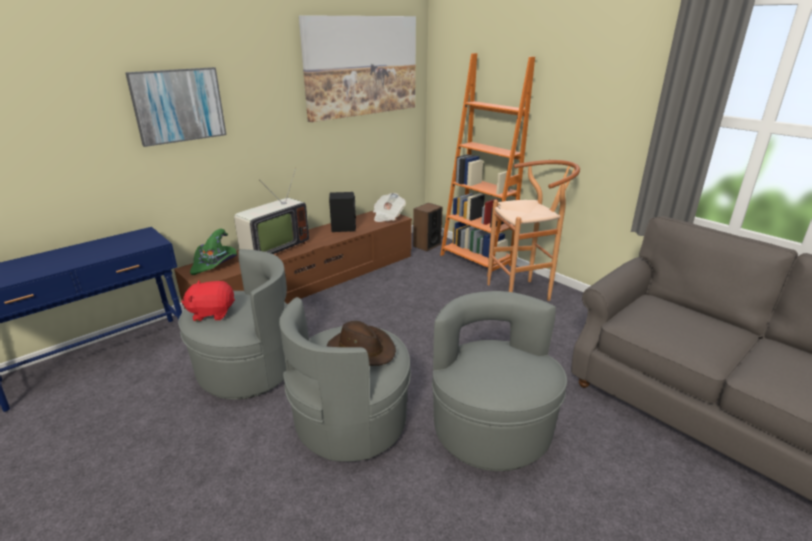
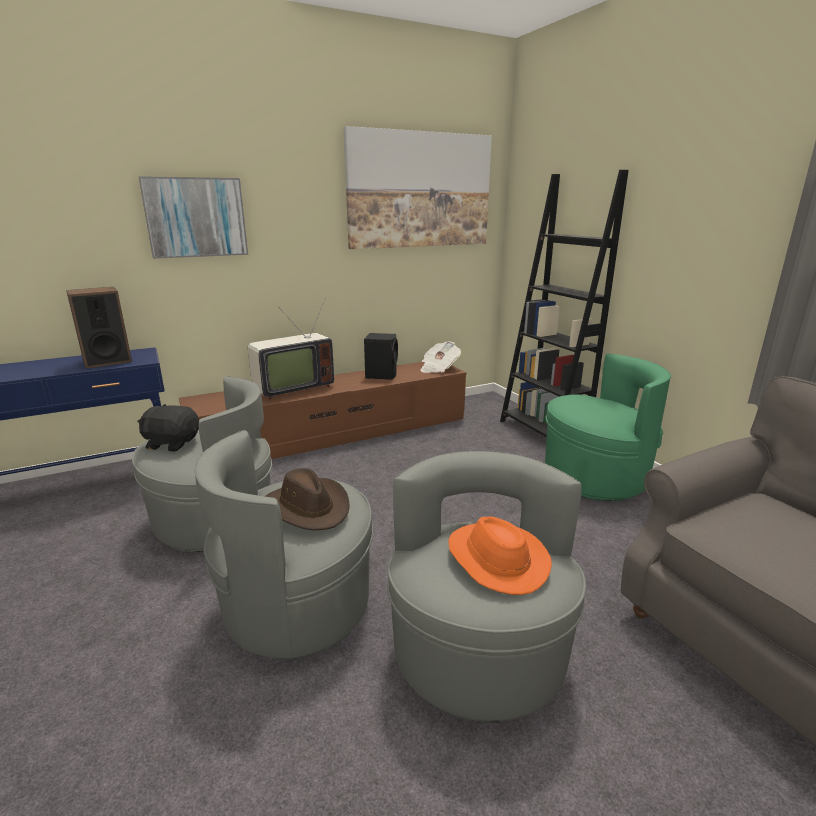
camera: 15 degrees right, 5 degrees down
red plush toy [181,280,235,321] -> black plush toy [138,404,199,452]
green hat [190,229,237,275] -> none
speaker [413,203,442,251] -> speaker moved to [66,287,132,369]
orange bookcase [440,53,535,276] -> black bookcase [500,170,629,437]
brown stool [487,160,580,301] -> green armchair [545,354,671,501]
none -> orange hat [449,517,552,595]

